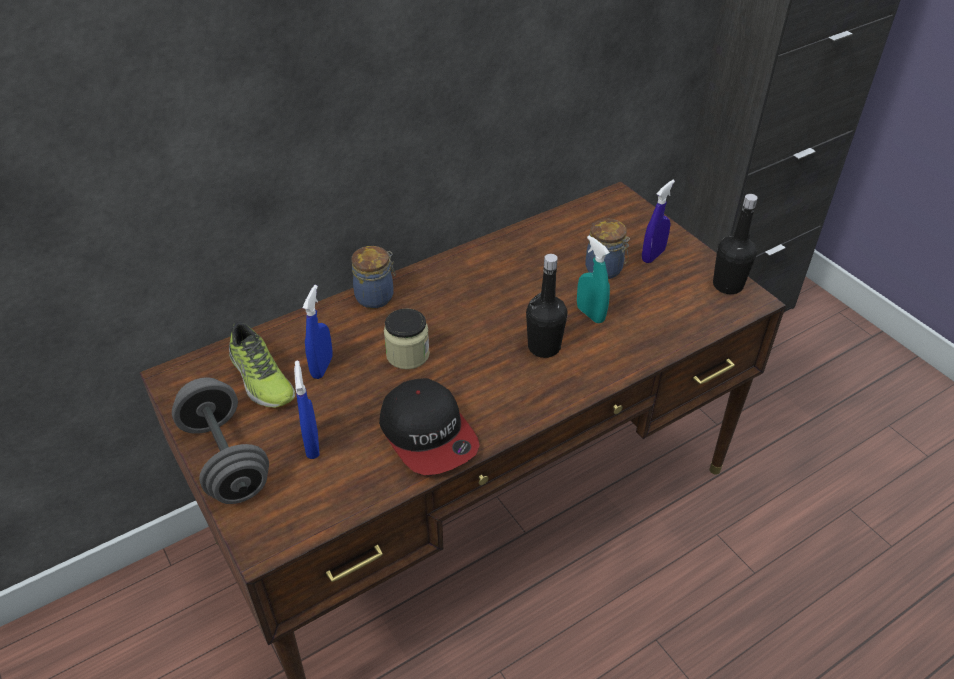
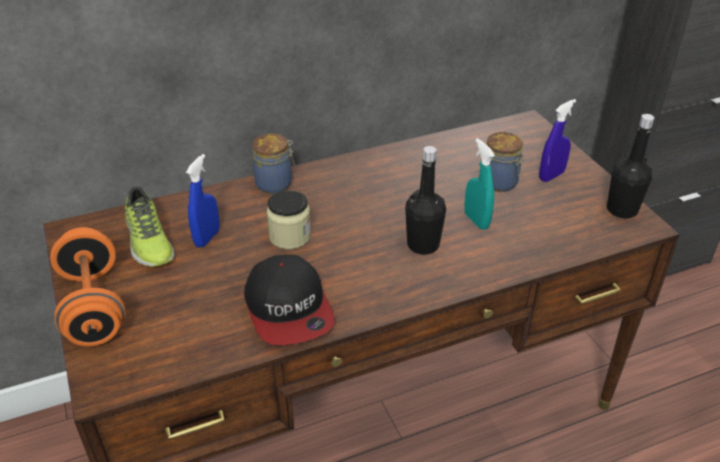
camera: 10 degrees right, 5 degrees down
grey dumbbell [172,377,269,504] -> orange dumbbell [50,227,126,346]
blue spray bottle [294,360,320,459] -> none

